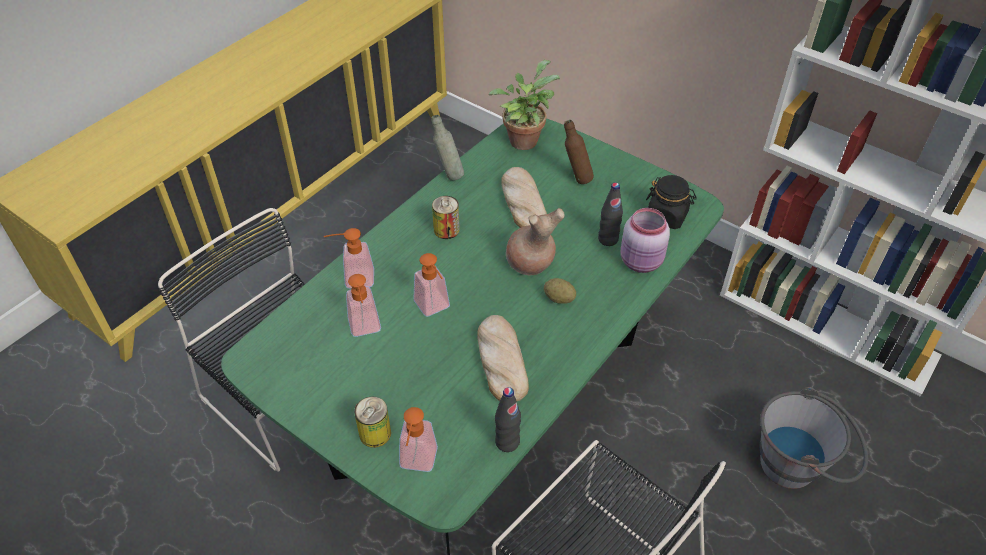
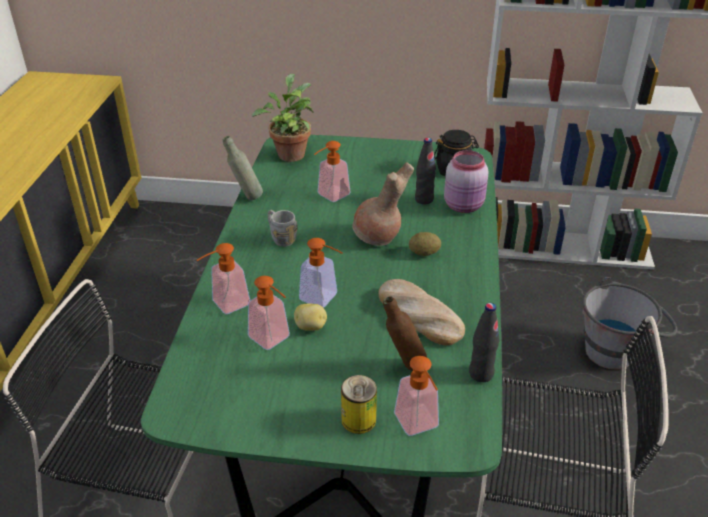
camera: 30 degrees left, 10 degrees down
can [432,196,460,239] -> grey mug [268,210,297,247]
bread [501,167,547,228] -> soap dispenser [314,141,351,202]
brown bottle [564,120,594,184] -> brown bottle moved to [383,296,427,371]
none -> potato [294,303,327,331]

